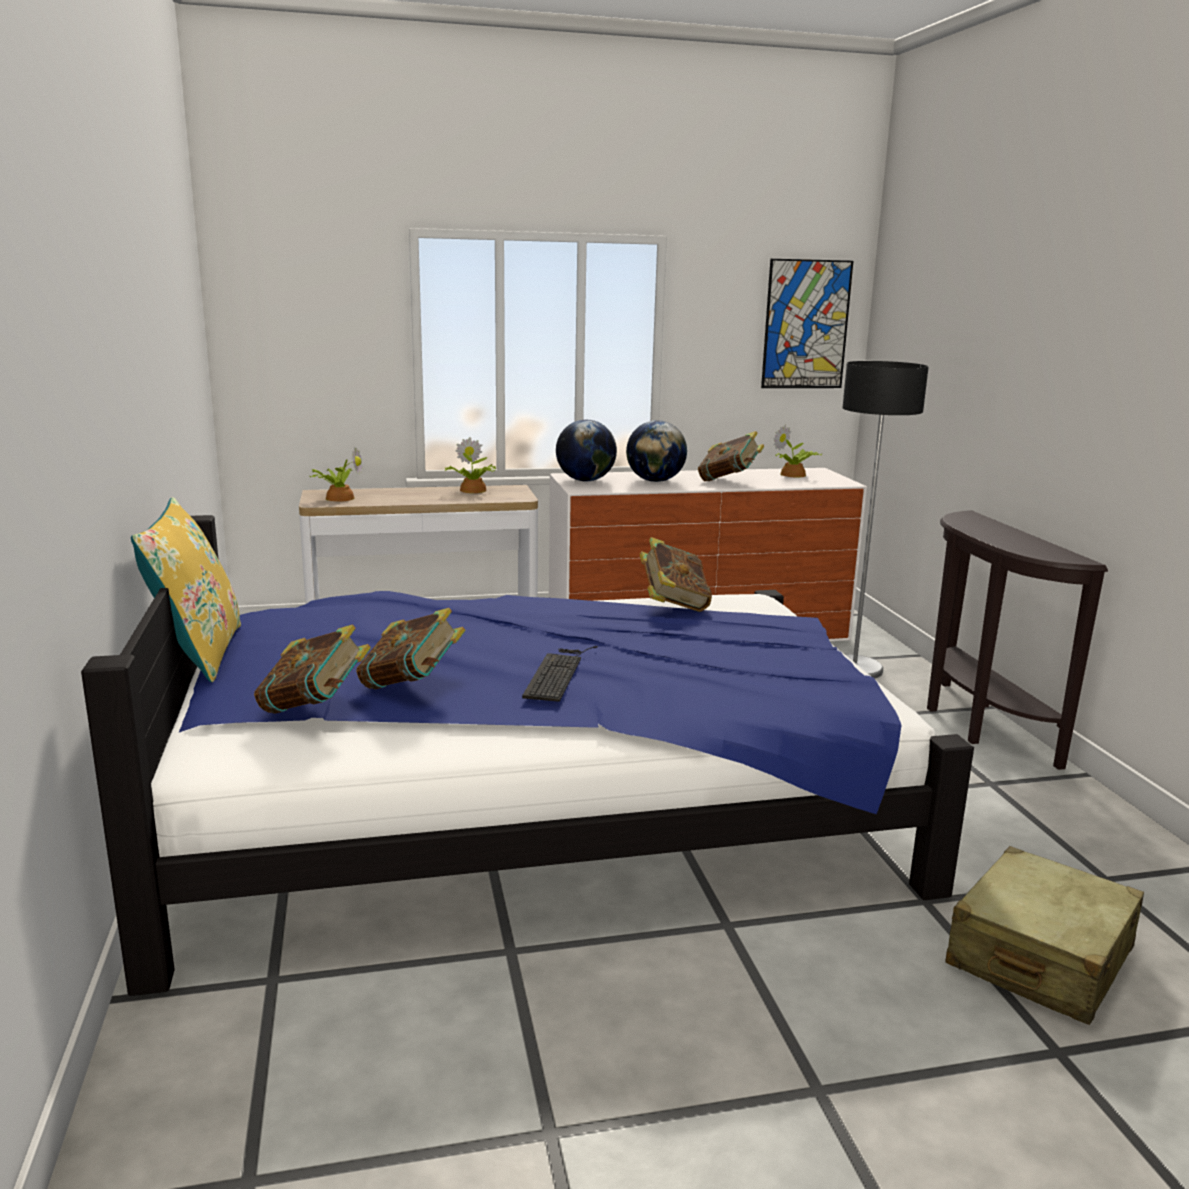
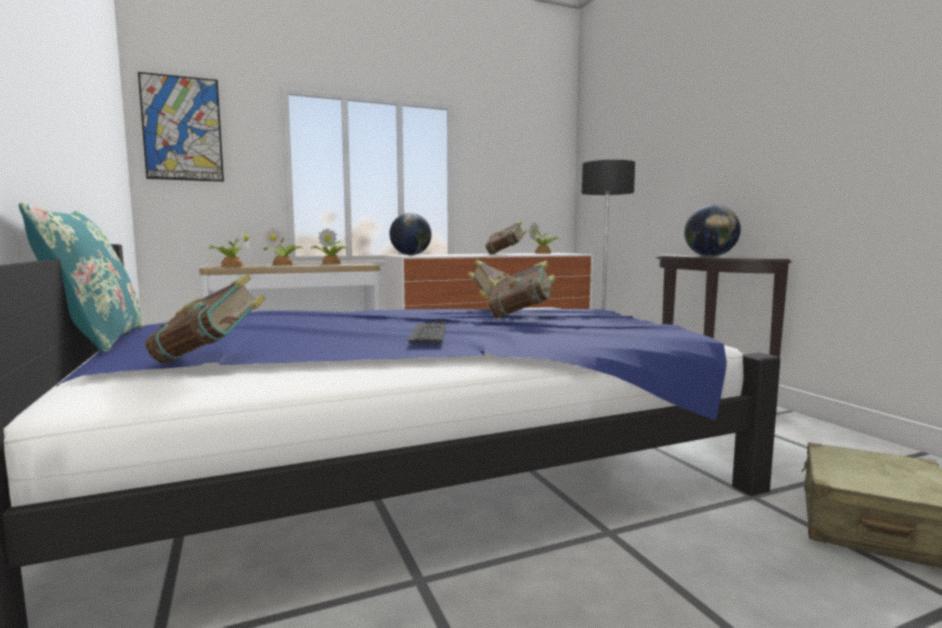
camera: 10 degrees left, 10 degrees down
yellow pillow [131,497,241,682] -> turquoise pillow [19,203,143,353]
book [356,608,465,689] -> book moved to [488,260,555,318]
globe [626,420,687,482] -> globe moved to [684,204,741,257]
picture [761,259,853,388] -> picture moved to [138,72,224,182]
none -> potted plant [263,227,304,265]

